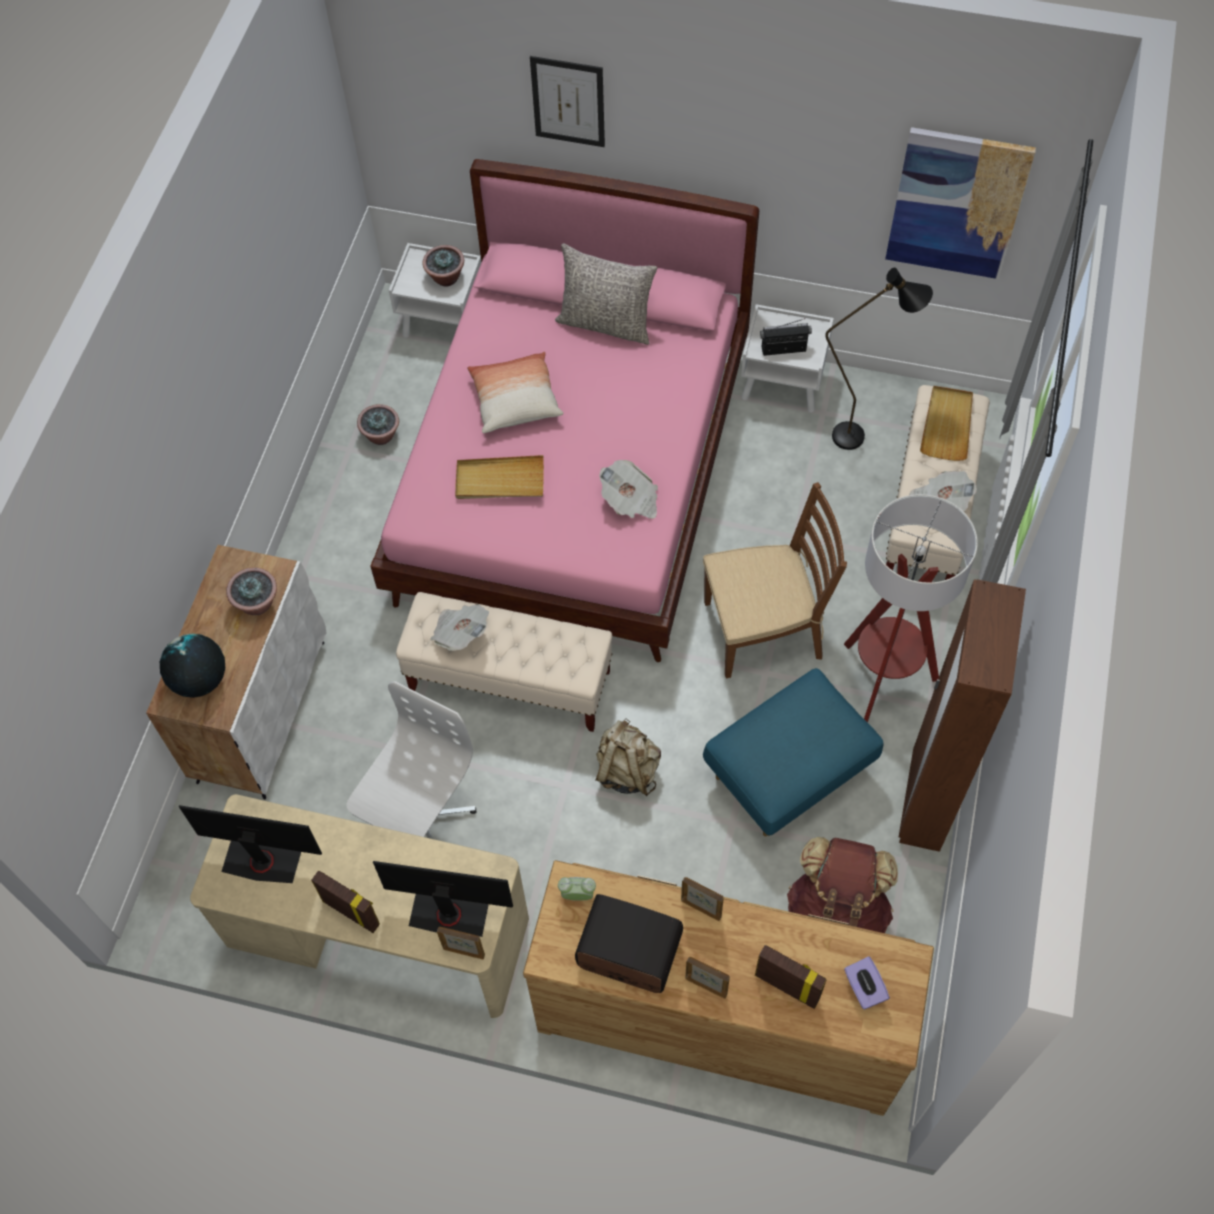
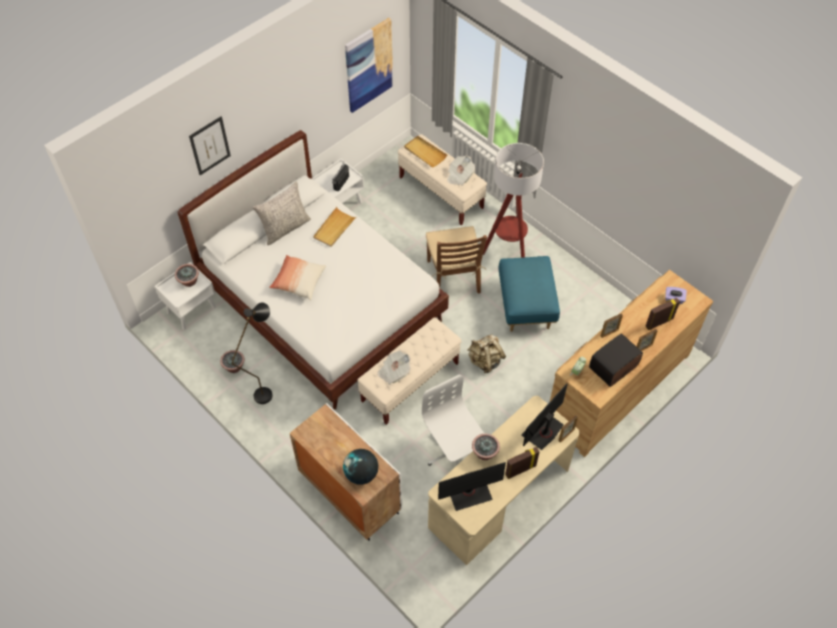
camera: 60 degrees left, 5 degrees down
monitor [179,805,322,883] -> monitor turned 150 degrees counterclockwise [438,462,506,511]
potted plant [226,567,277,615] -> potted plant moved to [472,434,500,460]
pink bed [370,159,759,662] -> white bed [178,130,449,409]
beige tray [455,455,544,499] -> beige tray moved to [313,207,356,247]
newspaper [599,460,658,519] -> none
brown chair [703,482,847,678] -> brown chair turned 150 degrees clockwise [426,226,487,294]
brown backpack [787,837,898,933] -> none
black floor lamp [825,268,933,450] -> black floor lamp moved to [232,302,273,404]
brown wardrobe [899,579,1026,852] -> none

